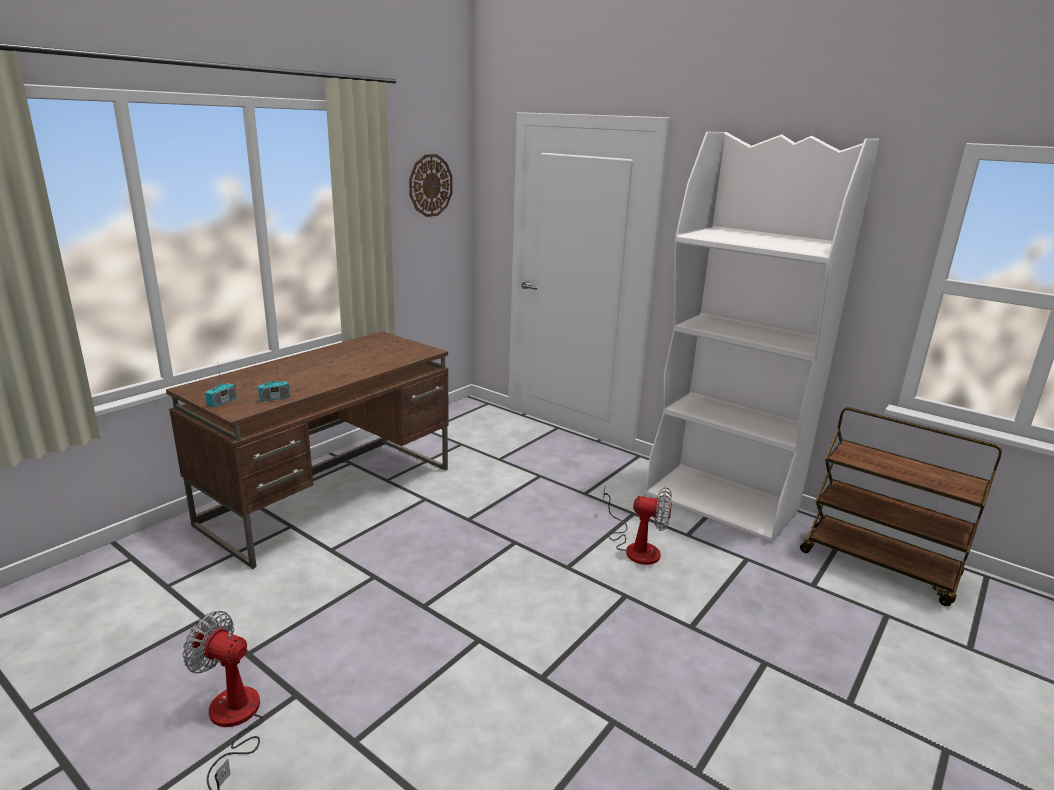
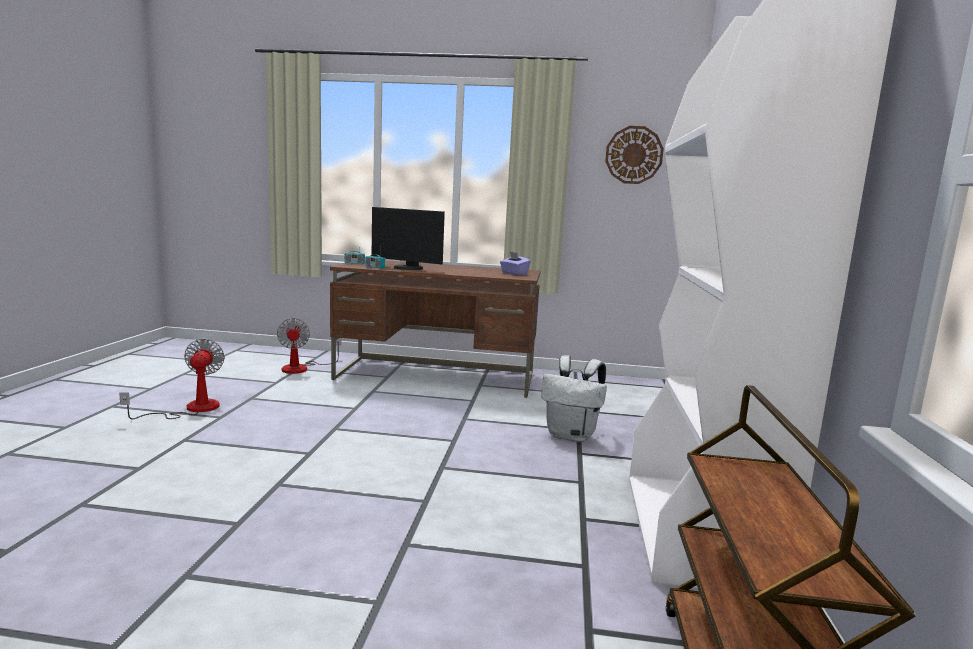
camera: 60 degrees right, 10 degrees down
fan [603,487,672,565] -> fan moved to [277,318,341,374]
none -> monitor [372,207,445,270]
none -> purple tissue box [500,252,531,275]
none -> white backpack [541,355,607,442]

